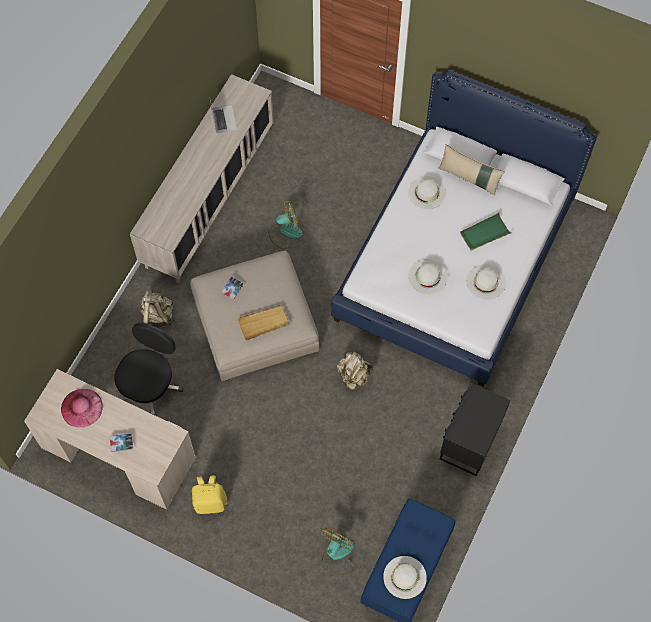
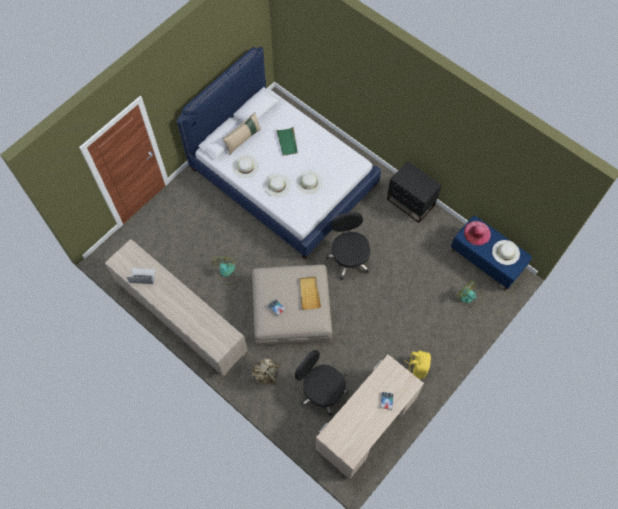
camera: 75 degrees left, 0 degrees up
pink hat [61,389,103,427] -> pink hat moved to [464,221,491,245]
beige backpack [337,352,373,389] -> black office chair [326,212,370,279]
white hat [466,264,506,299] -> white hat moved to [264,174,290,197]

